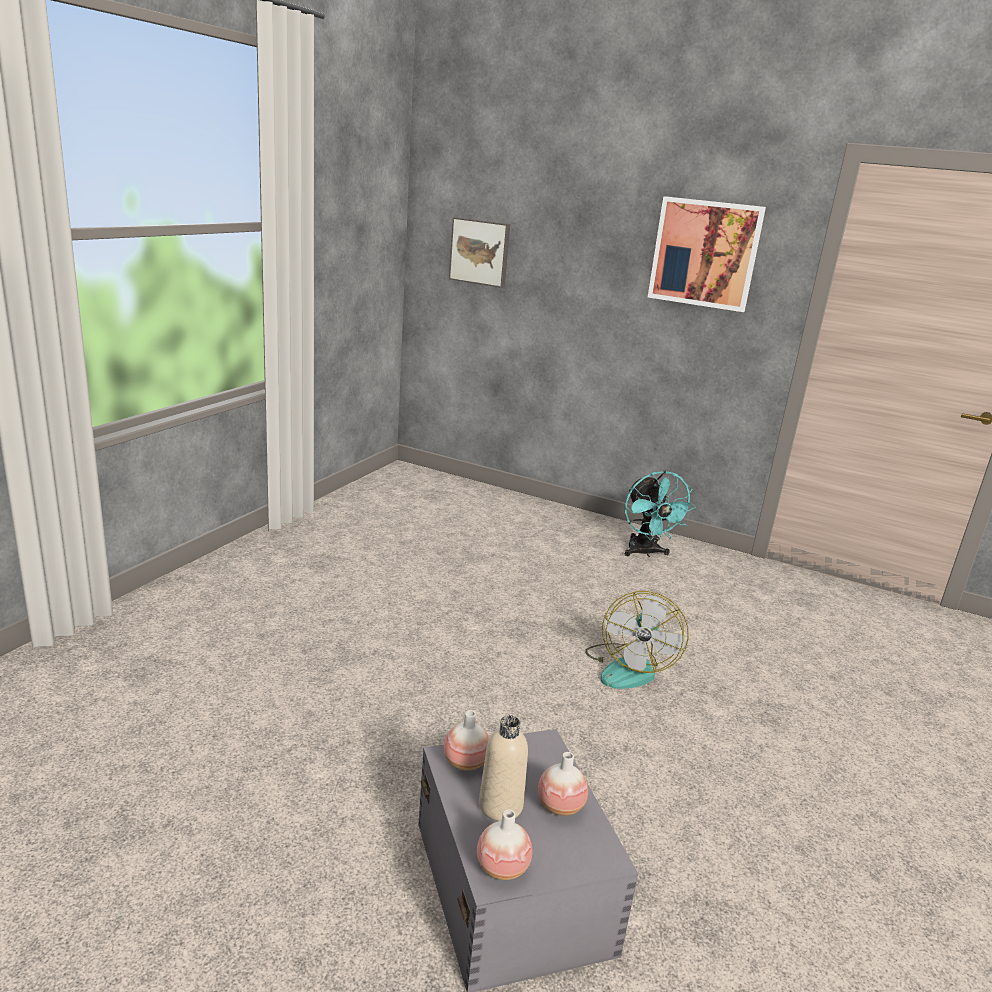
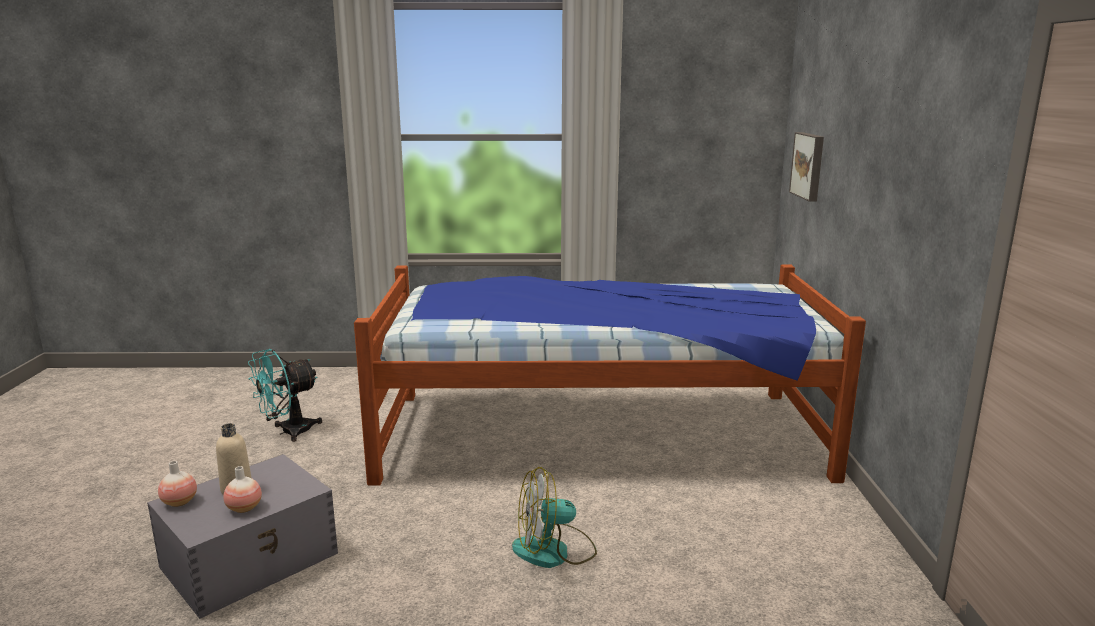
camera: 65 degrees right, 5 degrees down
vase [444,710,489,771] -> none
turquoise fan [625,471,696,557] -> turquoise fan moved to [248,349,322,442]
picture [648,196,766,312] -> none
none -> bed [354,265,866,486]

